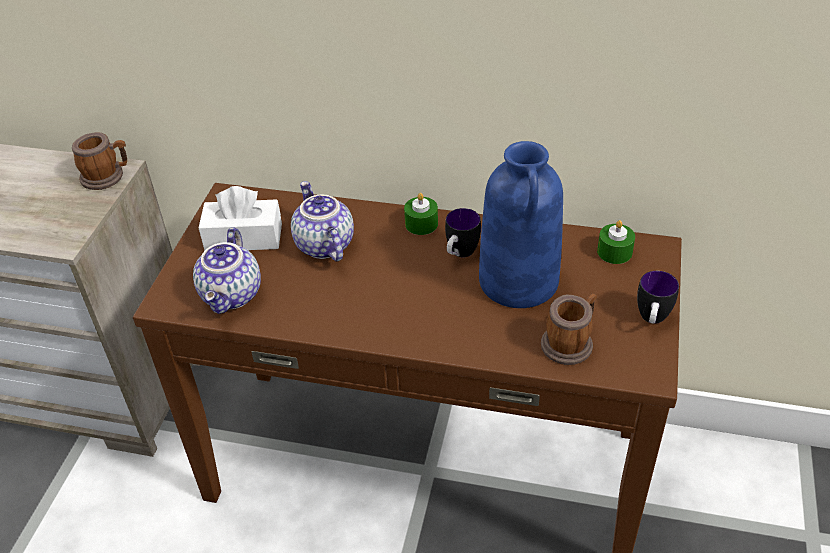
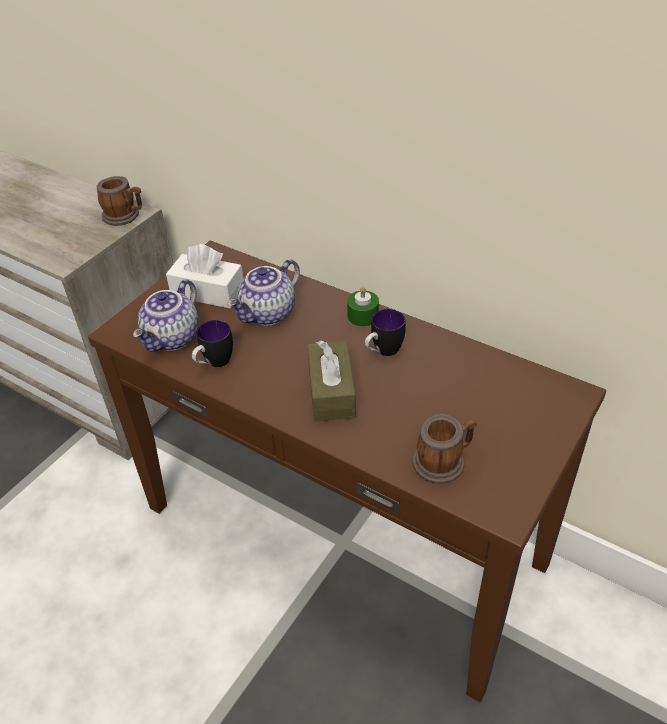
camera: 20 degrees right, 0 degrees up
teapot [291,181,354,262] -> teapot turned 135 degrees counterclockwise [227,259,300,326]
blue vase [479,141,563,308] -> none
green candle [597,220,635,264] -> none
mug [637,271,679,324] -> mug moved to [192,320,233,367]
none -> brown tissue box [307,340,356,422]

